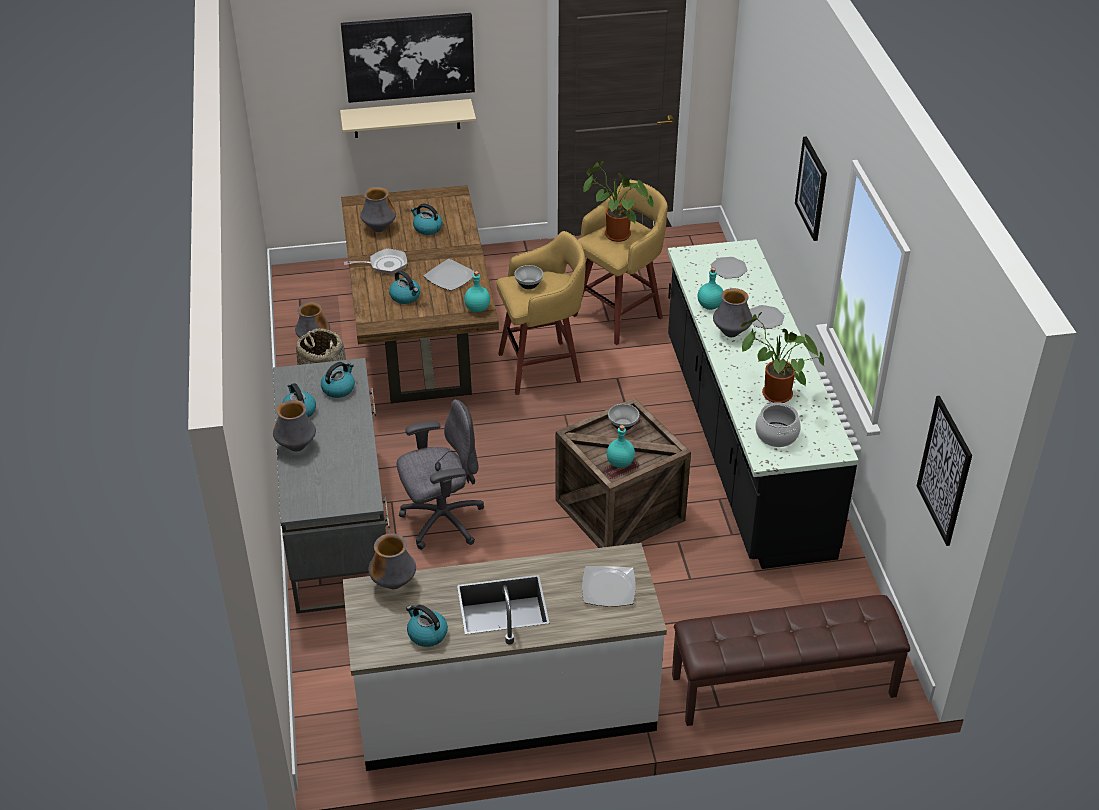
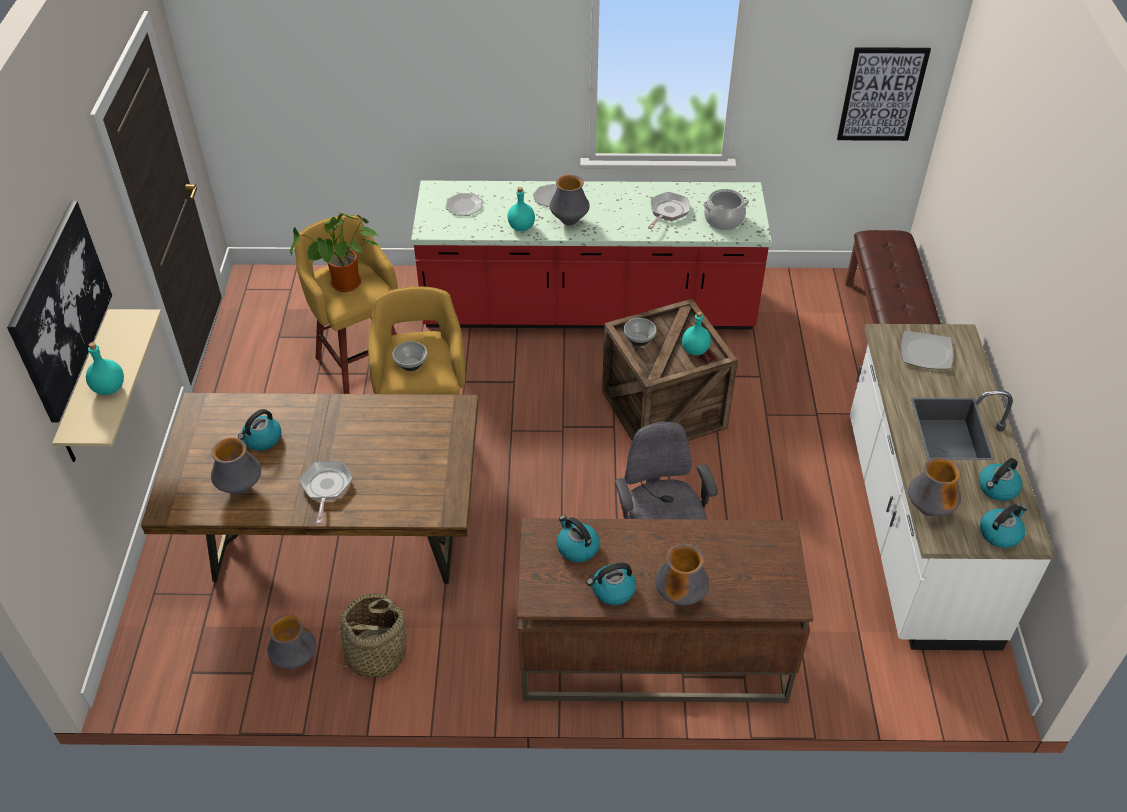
camera: 80 degrees left, 5 degrees up
grey desk [273,358,390,614] -> brown desk [517,518,814,703]
kettle [389,270,421,304] -> kettle moved to [980,504,1027,548]
plate [424,259,475,291] -> none
turquoise bottle [464,271,490,312] -> turquoise bottle moved to [86,342,124,395]
black counter [668,239,858,569] -> red counter [411,181,772,329]
potted plant [741,312,824,403] -> frying pan [647,192,690,229]
picture [795,136,827,241] -> none

